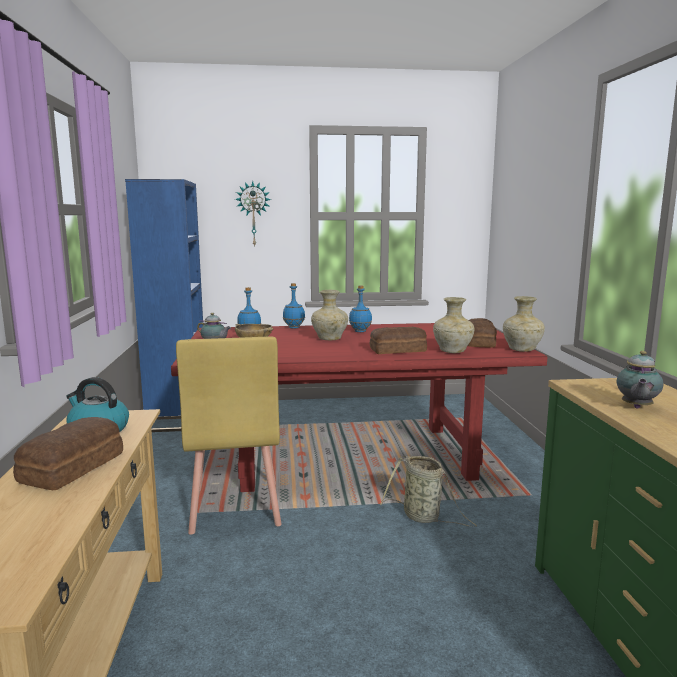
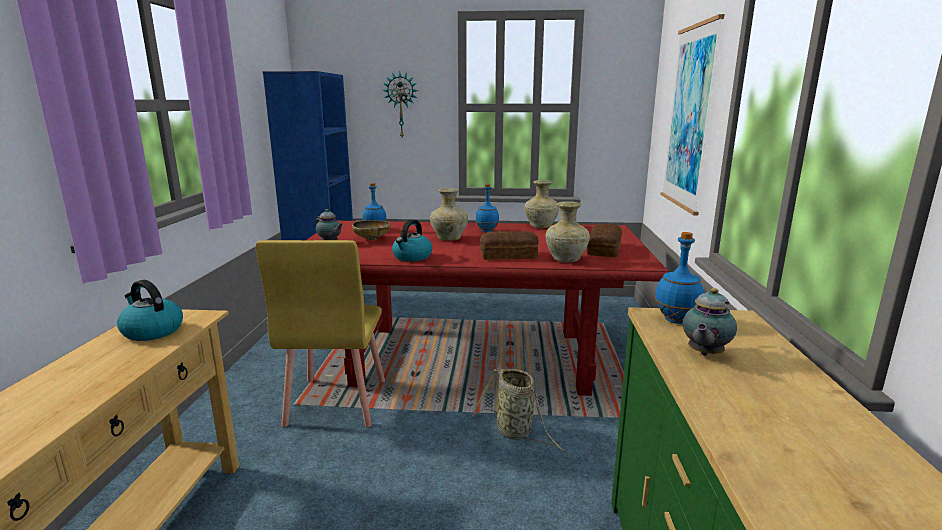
camera: 10 degrees right, 5 degrees up
bread [13,417,123,490] -> none
blue bottle [283,283,305,329] -> blue bottle moved to [655,232,704,324]
beige vase [503,296,545,352] -> beige vase moved to [524,180,559,228]
none -> kettle [392,219,432,262]
none -> picture [661,14,725,215]

